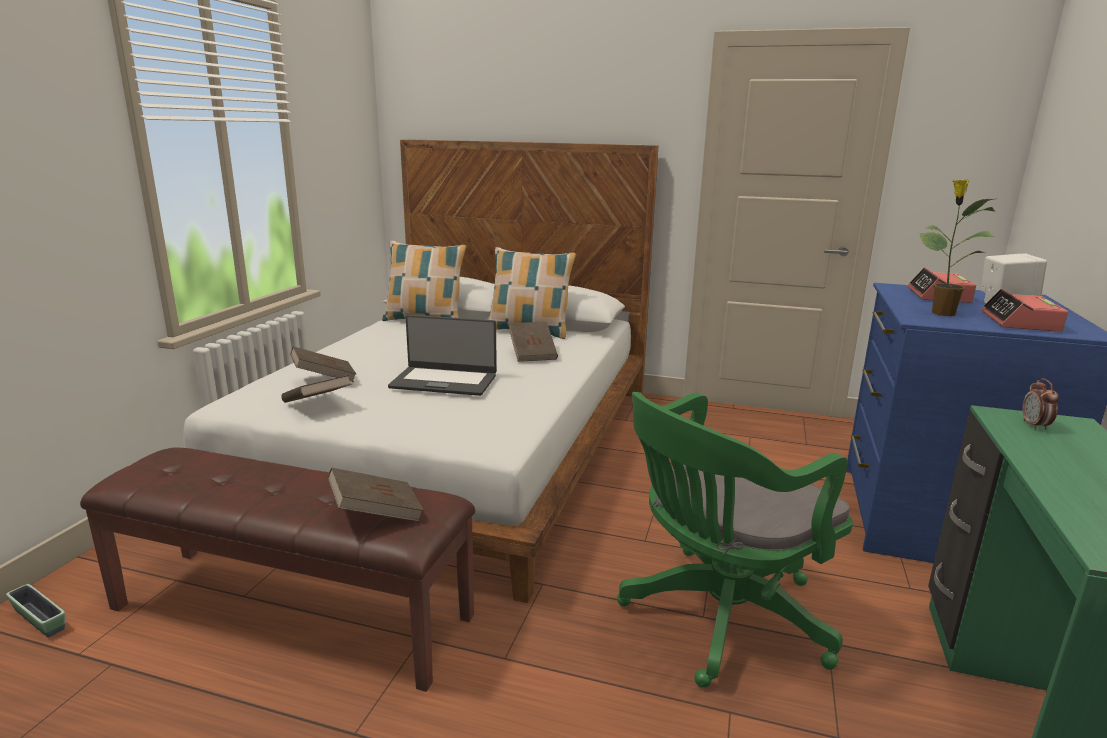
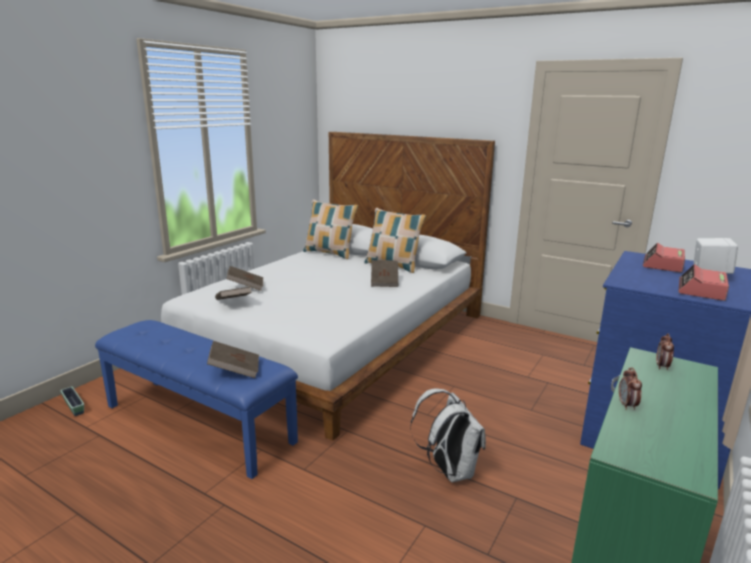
camera: 15 degrees right, 0 degrees up
brown bench [80,447,475,692] -> blue bench [95,320,298,479]
laptop [388,315,497,396] -> none
green office chair [617,392,853,688] -> white backpack [410,388,486,482]
potted plant [919,179,997,316] -> none
none -> alarm clock [619,367,642,410]

